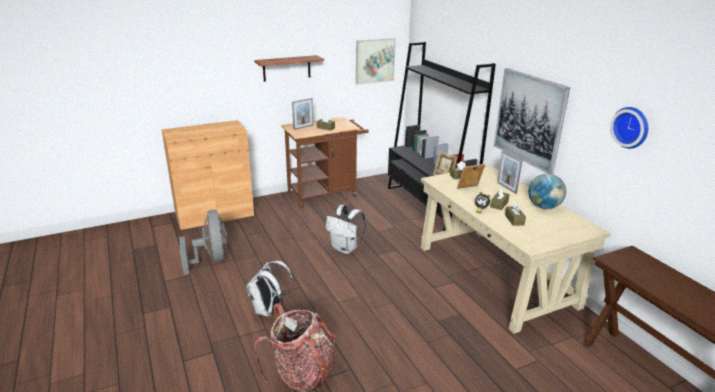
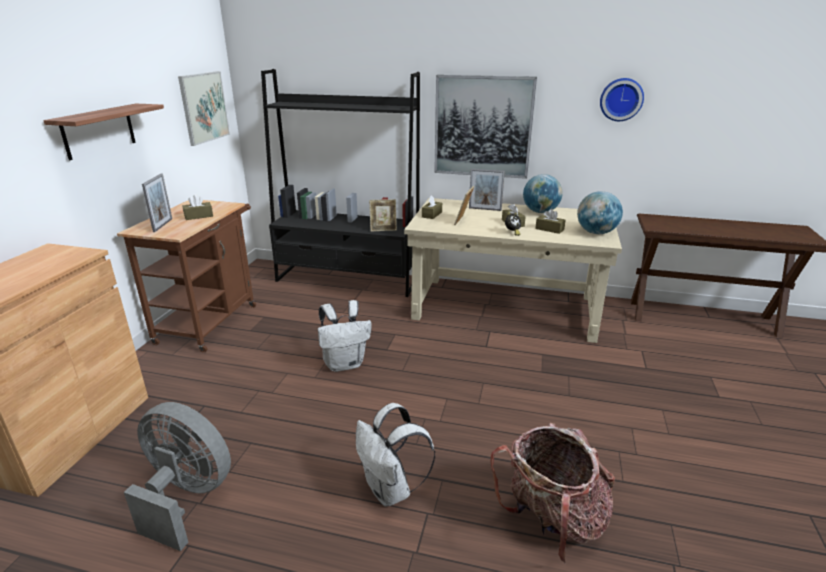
camera: 50 degrees left, 0 degrees up
none -> globe [577,191,623,234]

